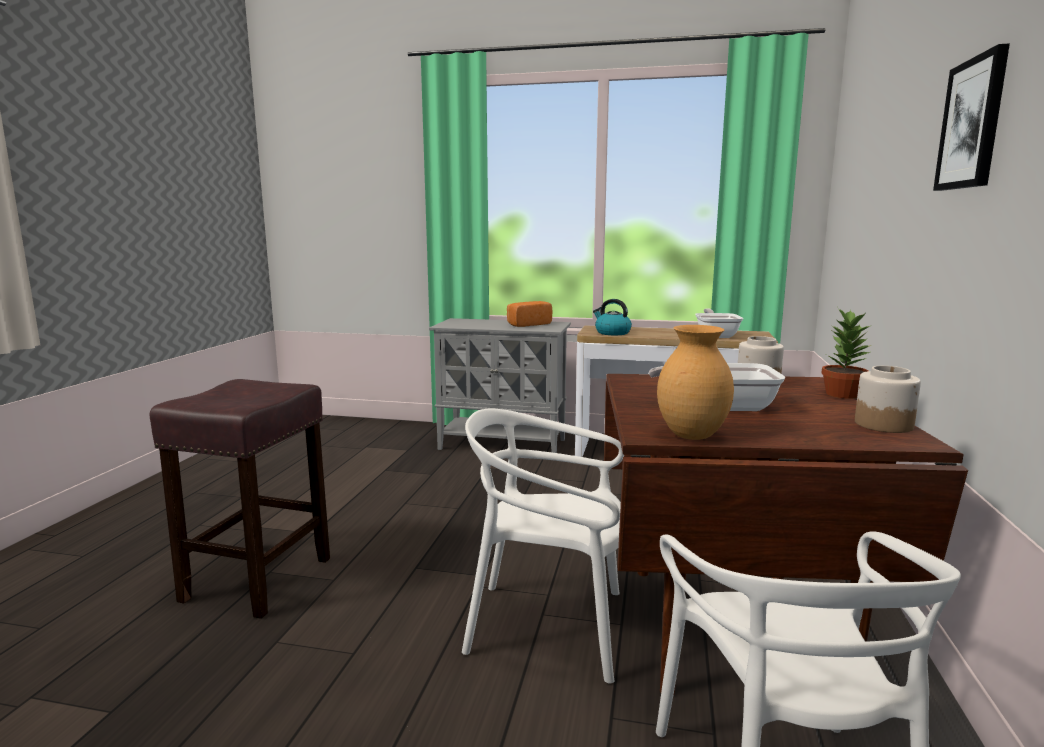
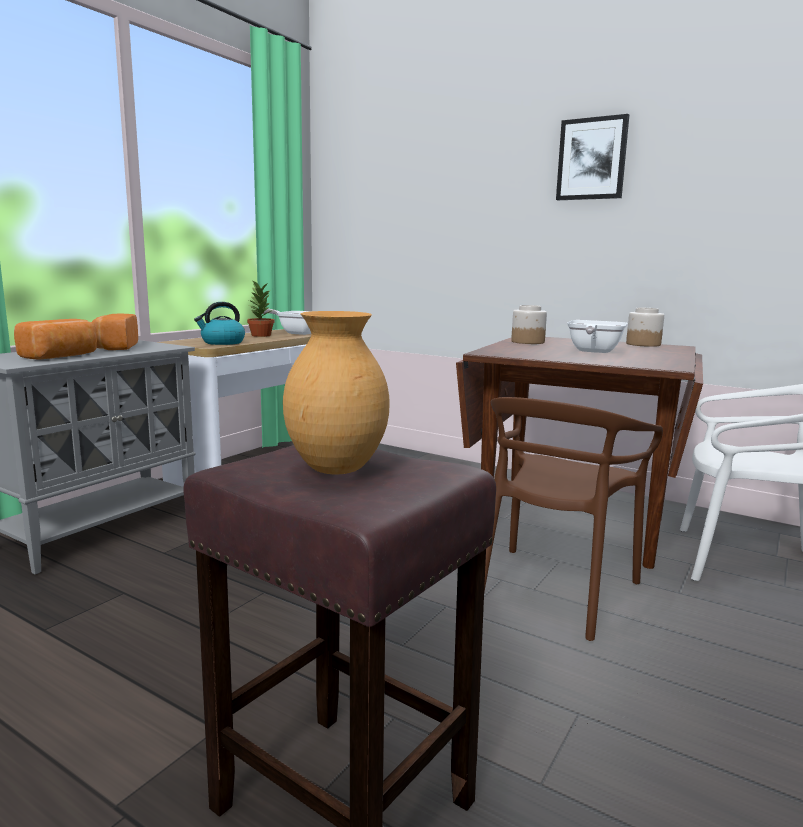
camera: 70 degrees left, 0 degrees up
white chair [462,409,624,683] -> brown chair [484,397,663,641]
brown vase [657,325,734,440] -> brown vase moved to [283,311,390,474]
potted plant [821,309,872,399] -> potted plant moved to [247,281,274,337]
none -> bread [14,319,97,360]

